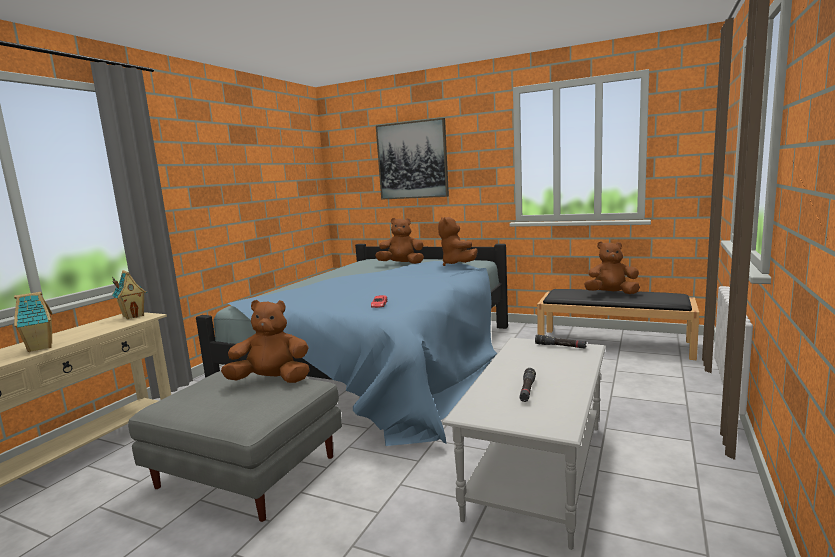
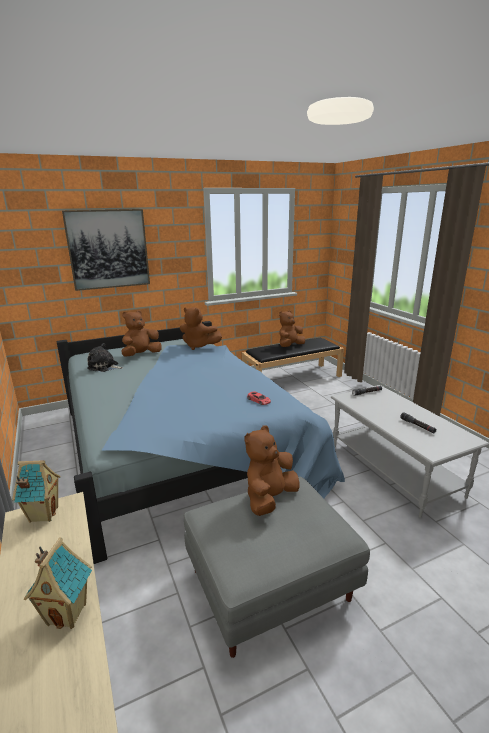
camera: 50 degrees left, 10 degrees up
none -> plush toy [87,343,124,372]

